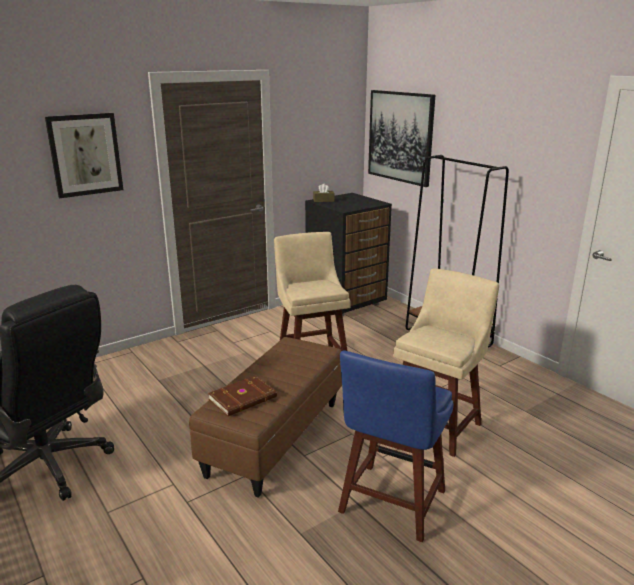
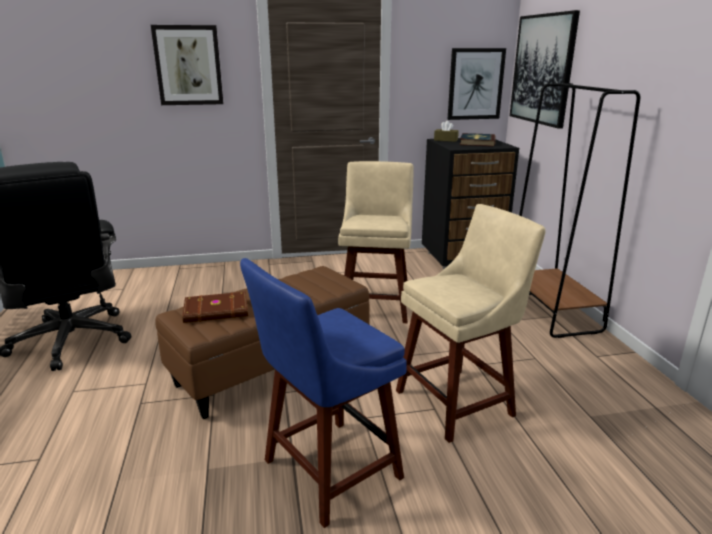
camera: 25 degrees right, 0 degrees up
none -> picture [448,48,506,120]
none -> book [460,133,496,147]

